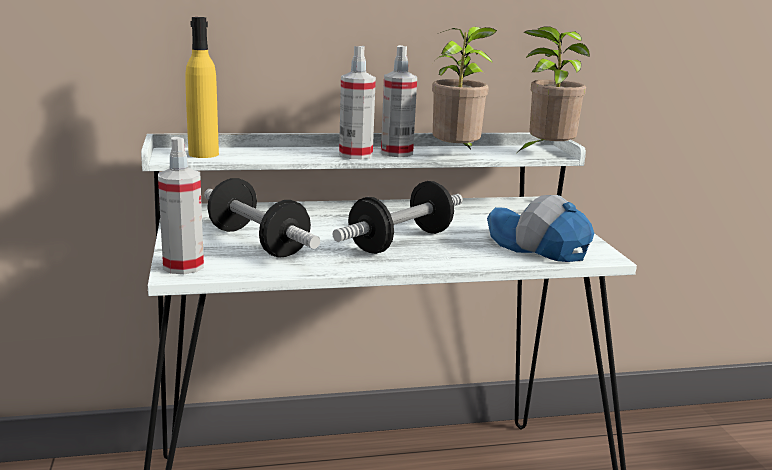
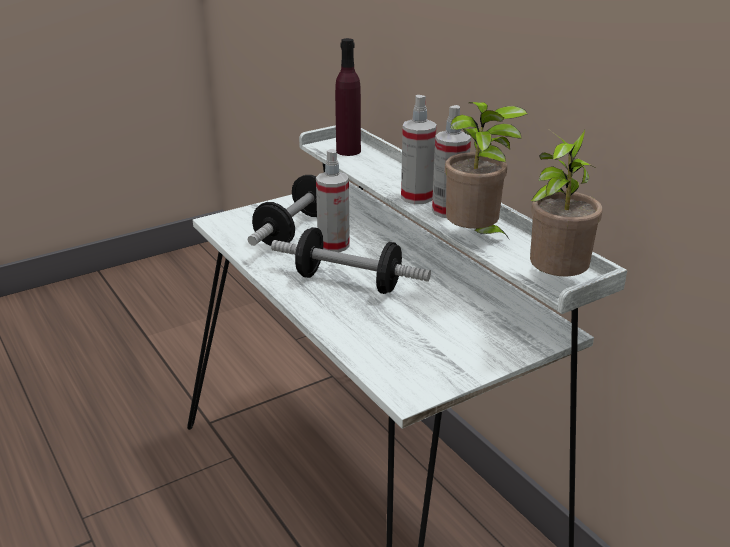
camera: 70 degrees right, 10 degrees up
spray bottle [158,137,204,274] -> spray bottle moved to [316,149,350,252]
yellow bottle [185,17,219,158] -> purple bottle [335,38,361,156]
cap [487,195,594,262] -> none

